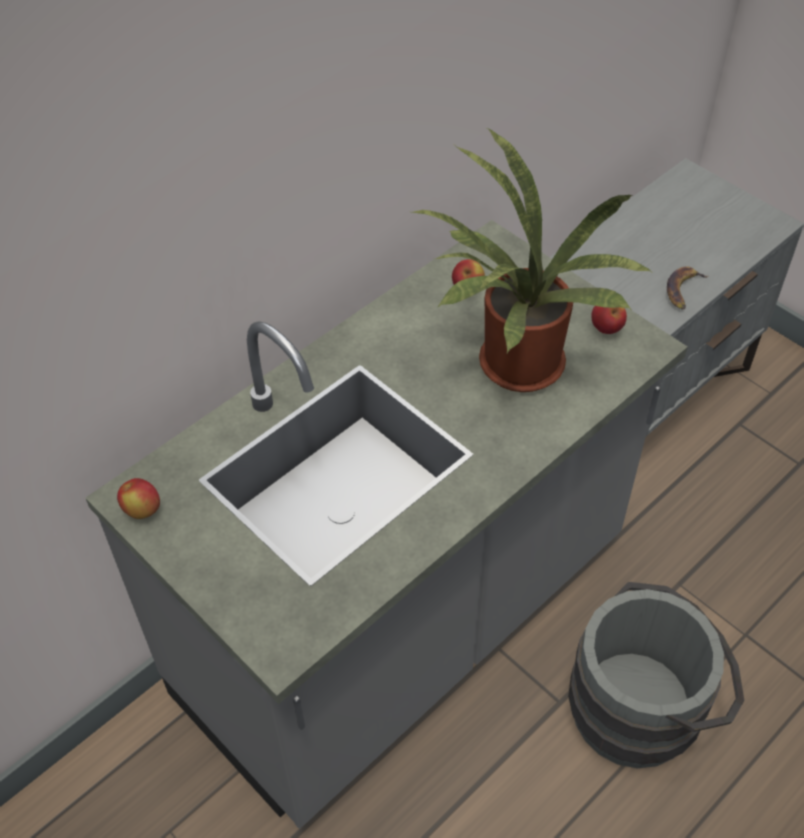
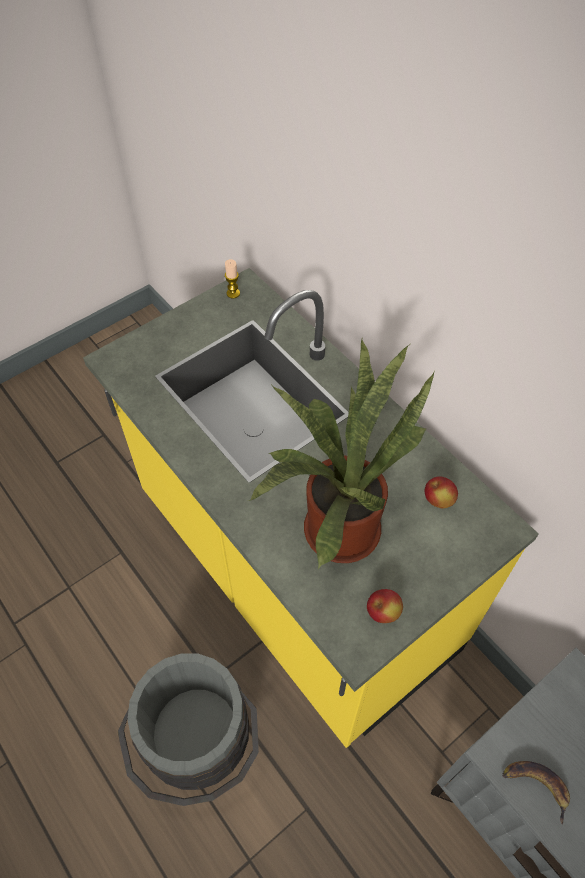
camera: 95 degrees right, 5 degrees up
grey counter [86,220,688,829] -> yellow counter [83,268,539,748]
apple [117,478,160,519] -> candle [225,259,240,299]

